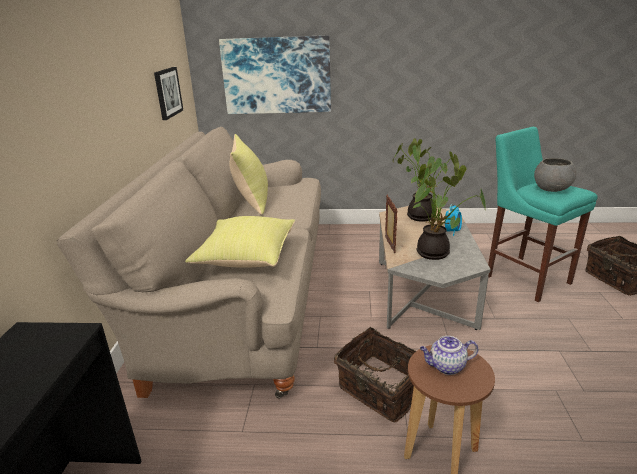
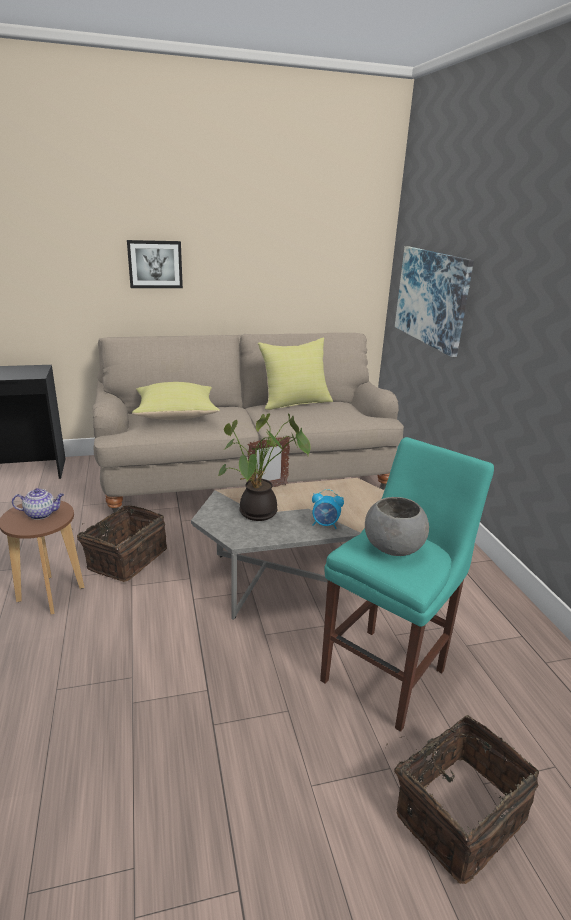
camera: 70 degrees right, 0 degrees up
picture [154,67,183,120] -> picture moved to [127,240,183,288]
potted plant [393,138,458,222] -> none
teapot [420,336,478,375] -> teapot turned 105 degrees clockwise [12,488,64,520]

